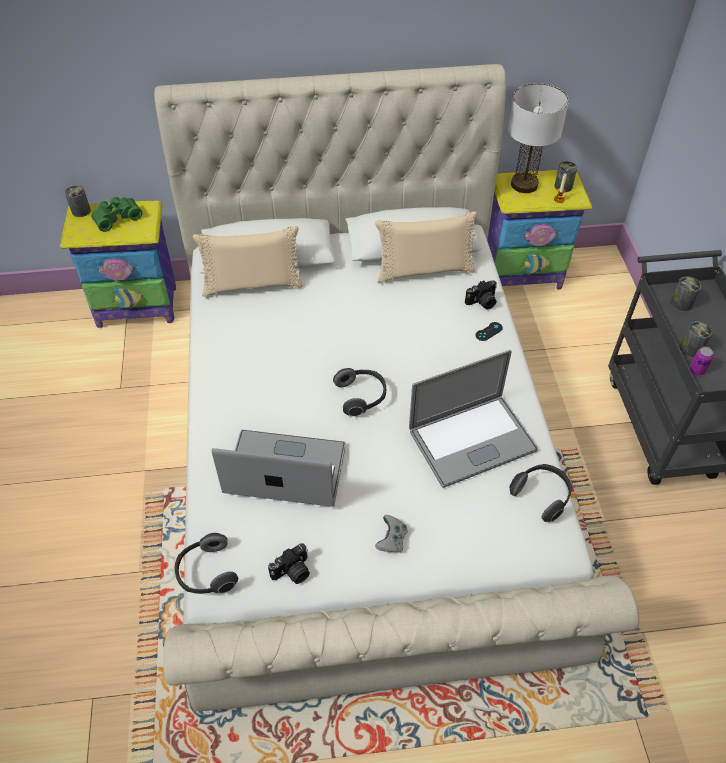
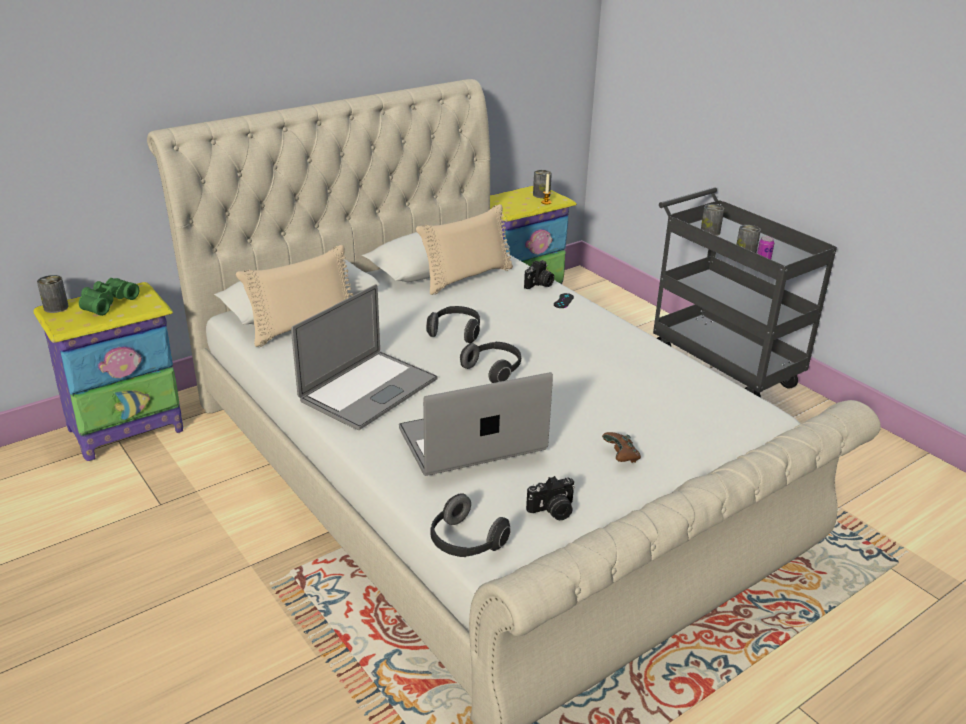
camera: 30 degrees left, 20 degrees down
camera [268,544,310,584] -> camera turned 45 degrees clockwise [526,476,575,520]
grey game controller [375,515,408,552] -> brown game controller [602,432,641,463]
laptop [409,350,538,488] -> laptop moved to [291,284,438,430]
table lamp [508,83,569,193] -> none
headphones [509,464,572,522] -> headphones moved to [426,306,480,343]

